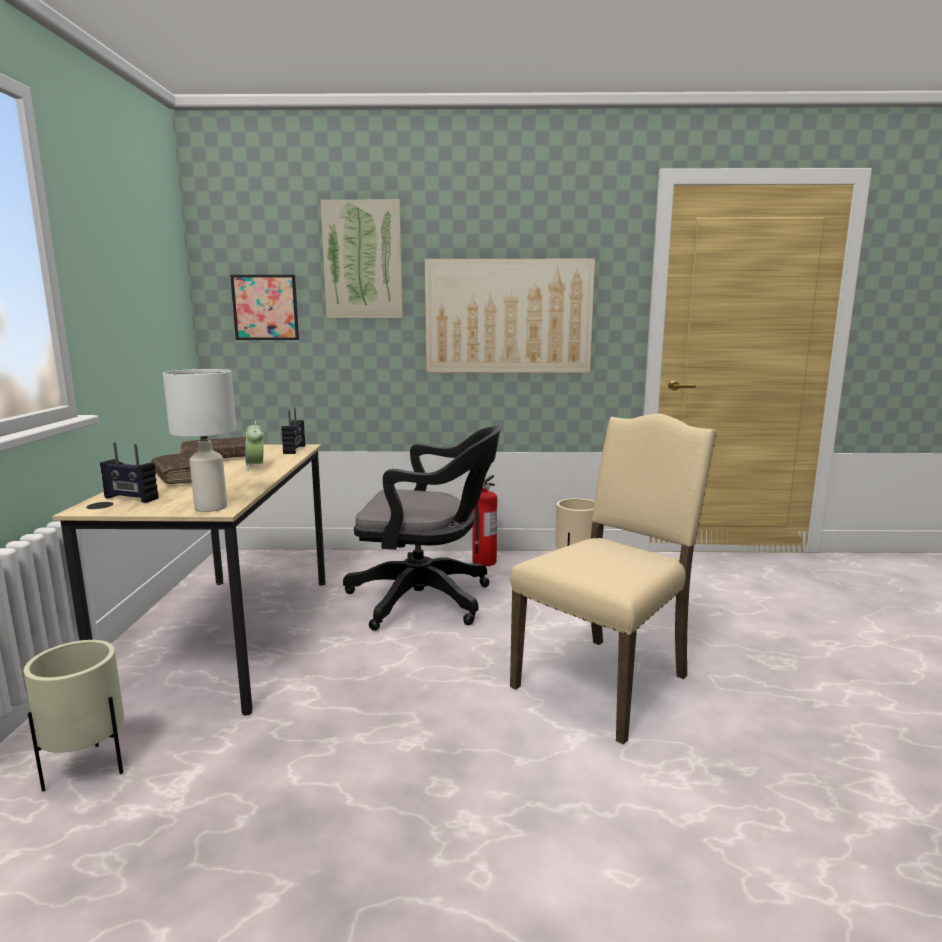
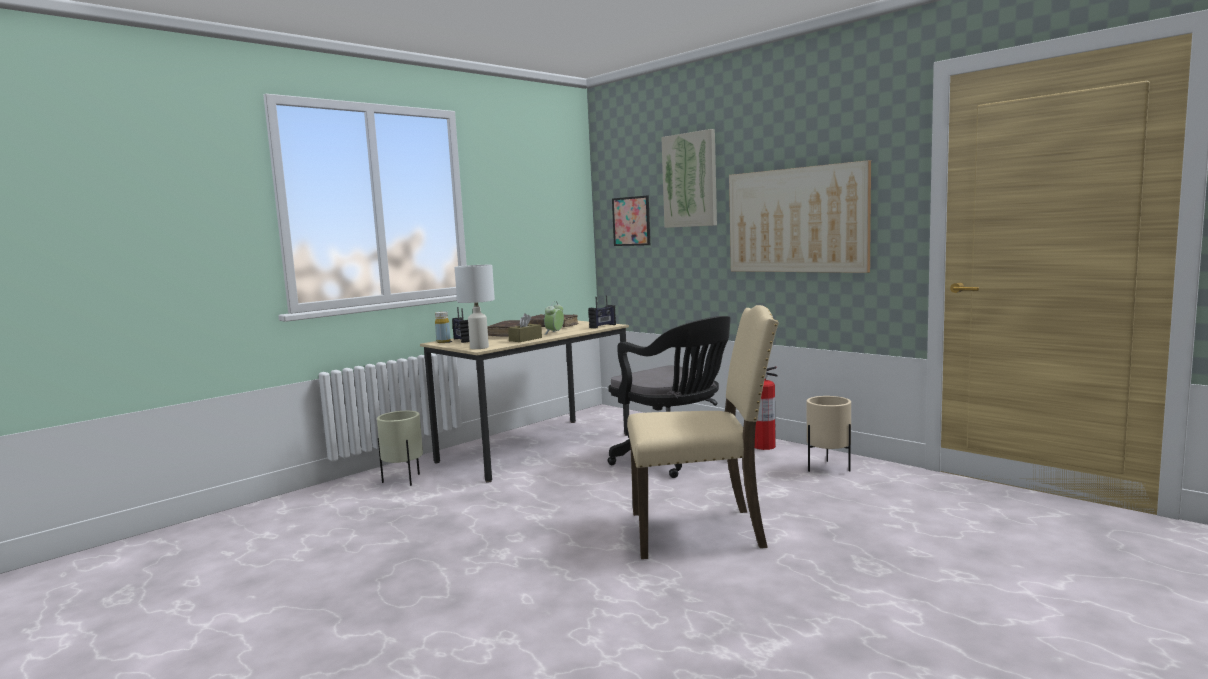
camera: 45 degrees right, 5 degrees down
none -> yellow bottle [435,311,451,343]
none -> brown tissue box [508,313,542,342]

